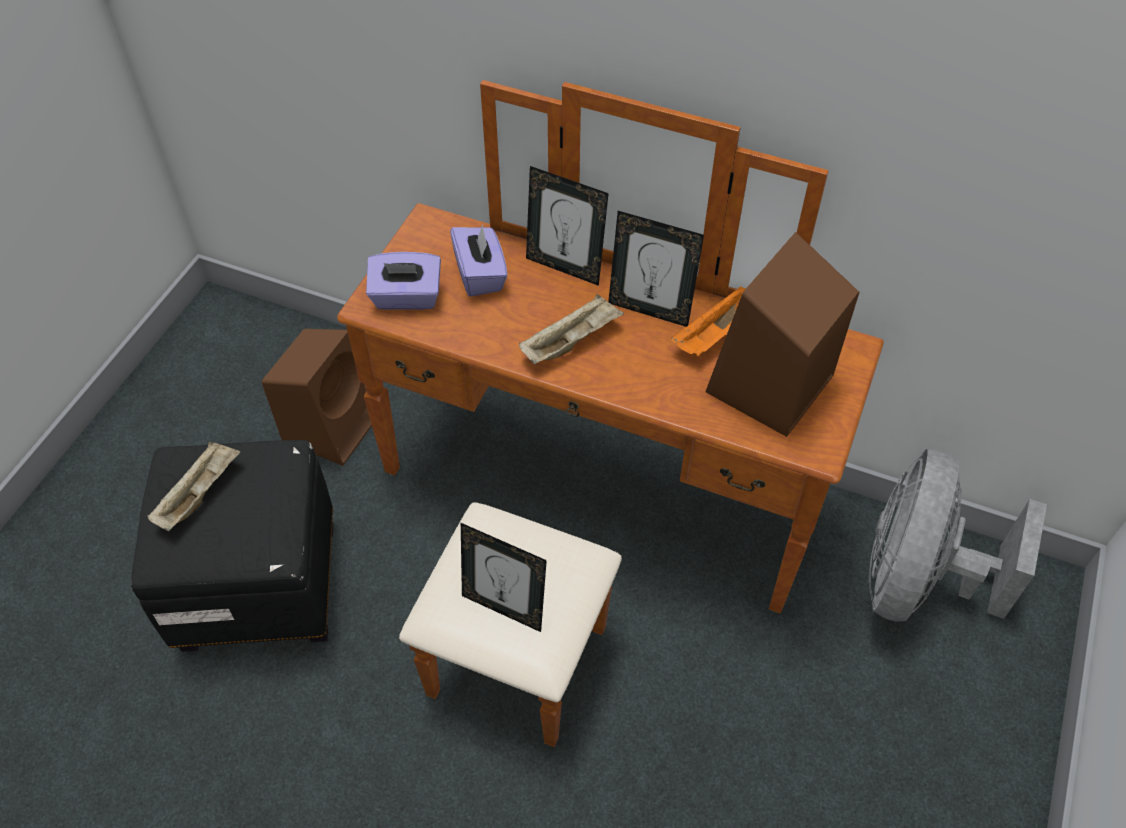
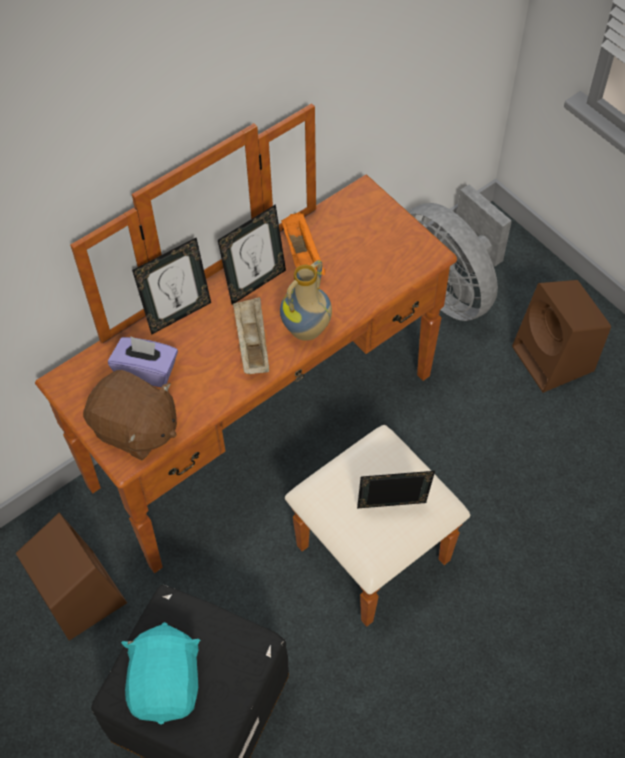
camera: 60 degrees left, 5 degrees up
beige tray [148,442,240,531] -> turquoise plush toy [121,622,200,724]
purple tissue box [366,252,441,310] -> brown plush toy [83,370,177,460]
picture frame [461,523,547,632] -> picture frame turned 150 degrees counterclockwise [357,471,435,508]
brown speaker [705,232,859,437] -> brown speaker moved to [512,280,611,393]
none -> vase [280,260,332,341]

